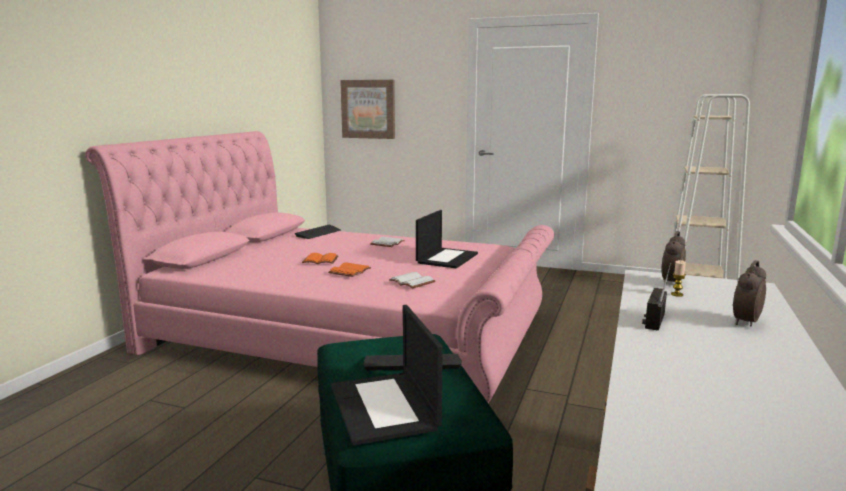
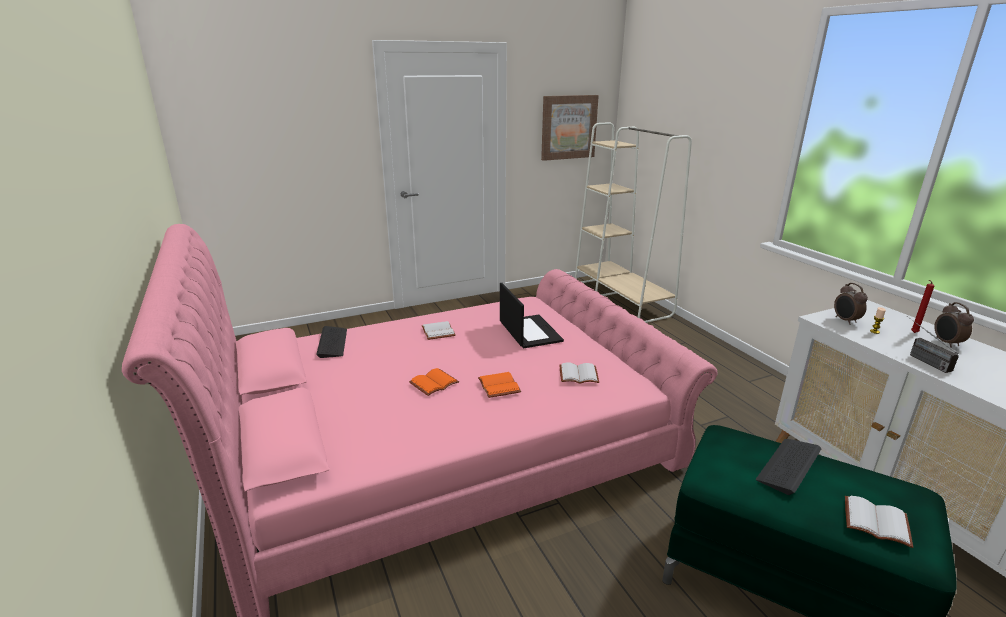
camera: 45 degrees left, 10 degrees up
laptop [331,305,443,446] -> white book [845,496,913,548]
picture [340,80,395,139] -> picture moved to [541,95,599,161]
none -> red candle [911,280,934,333]

